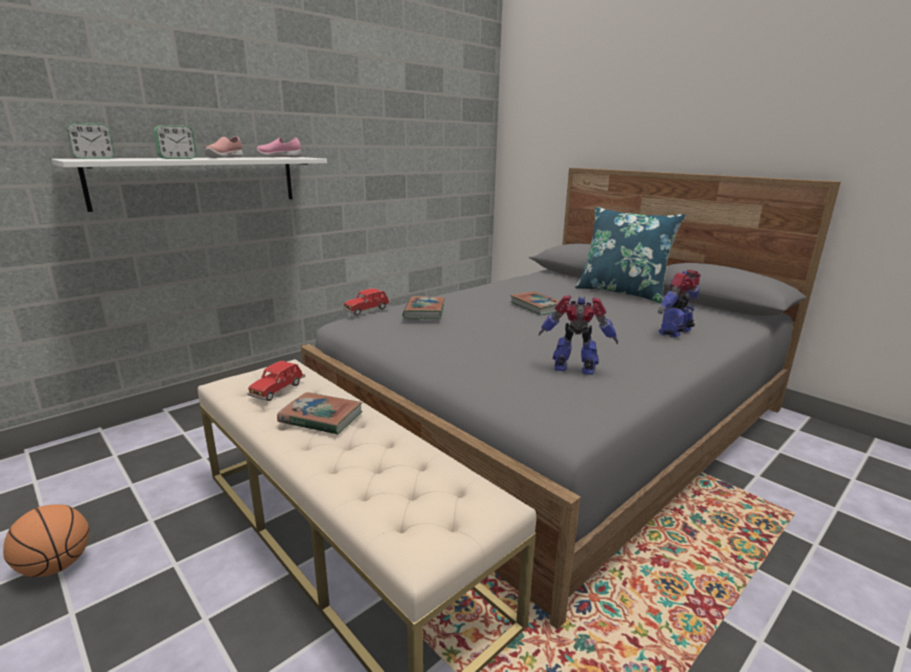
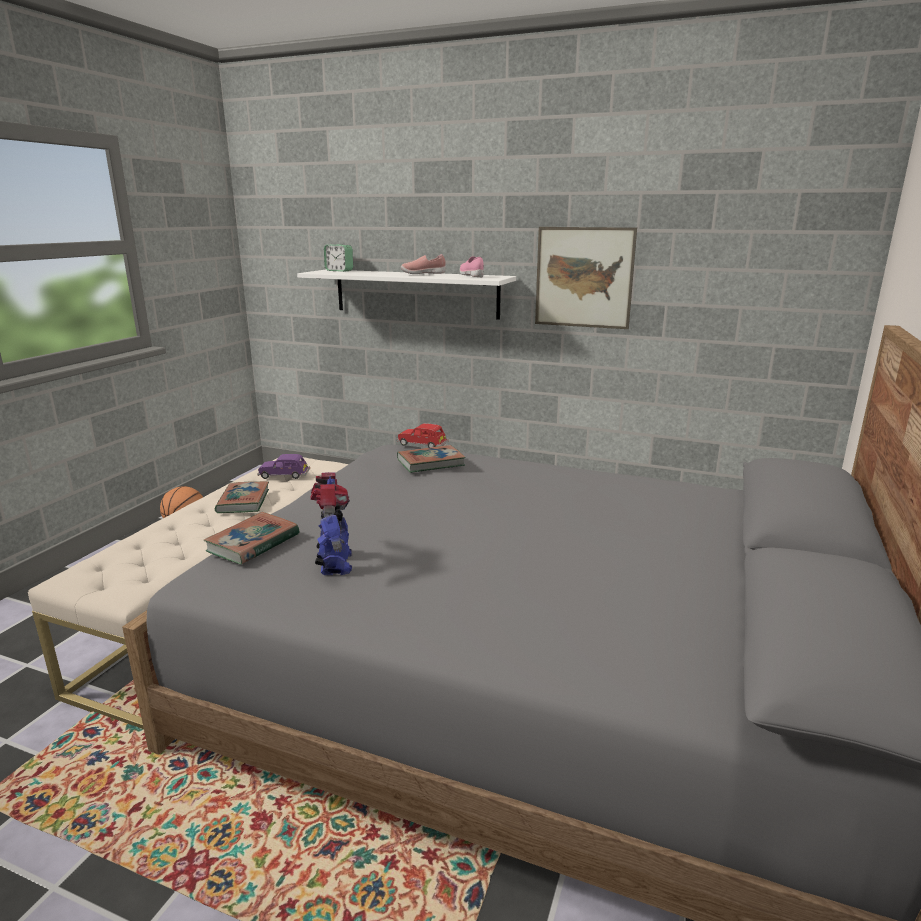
camera: 65 degrees right, 0 degrees up
alarm clock [153,125,197,159] -> none
red toy car [247,361,305,401] -> purple toy car [257,454,310,479]
book [510,291,560,315] -> book moved to [204,512,299,564]
blue pillow [575,207,686,304] -> none
toy robot [658,270,701,338] -> none
none -> picture [535,227,637,329]

